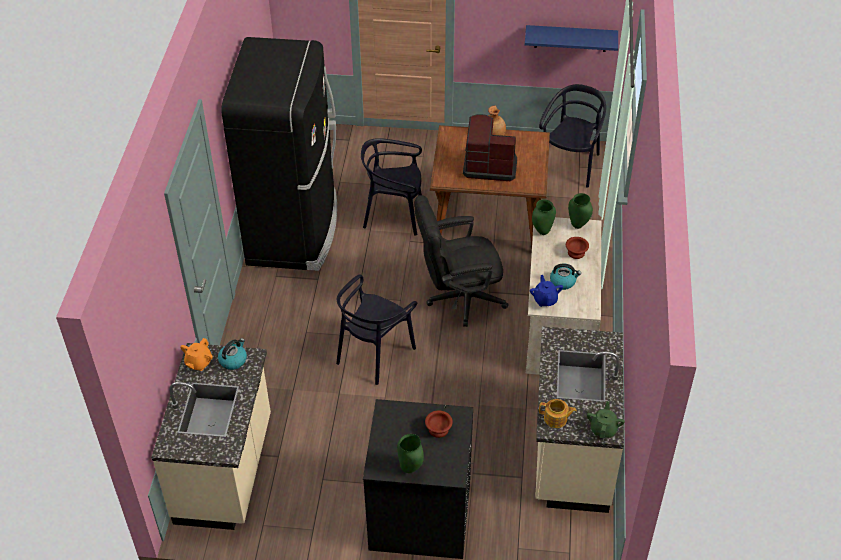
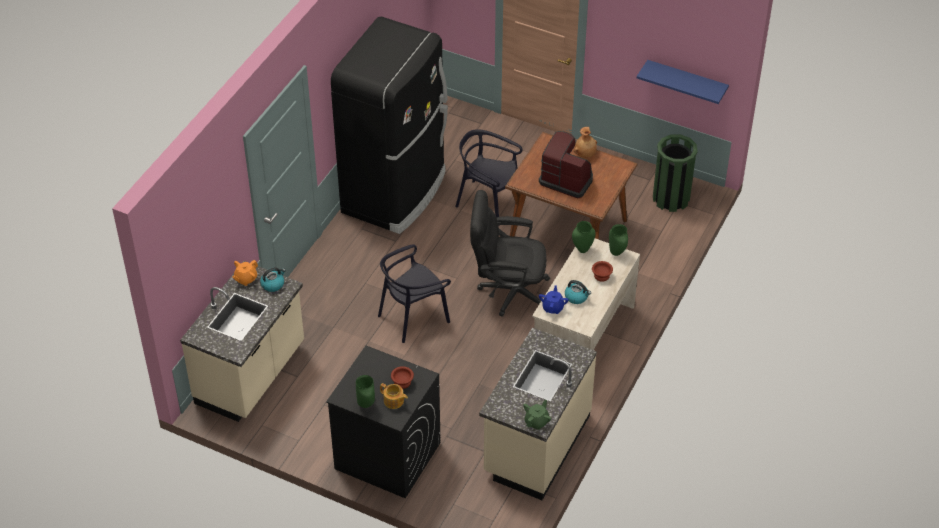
camera: 20 degrees right, 0 degrees up
black chair [539,84,606,188] -> green trash can [653,135,698,212]
teapot [539,399,577,428] -> teapot moved to [380,383,408,409]

